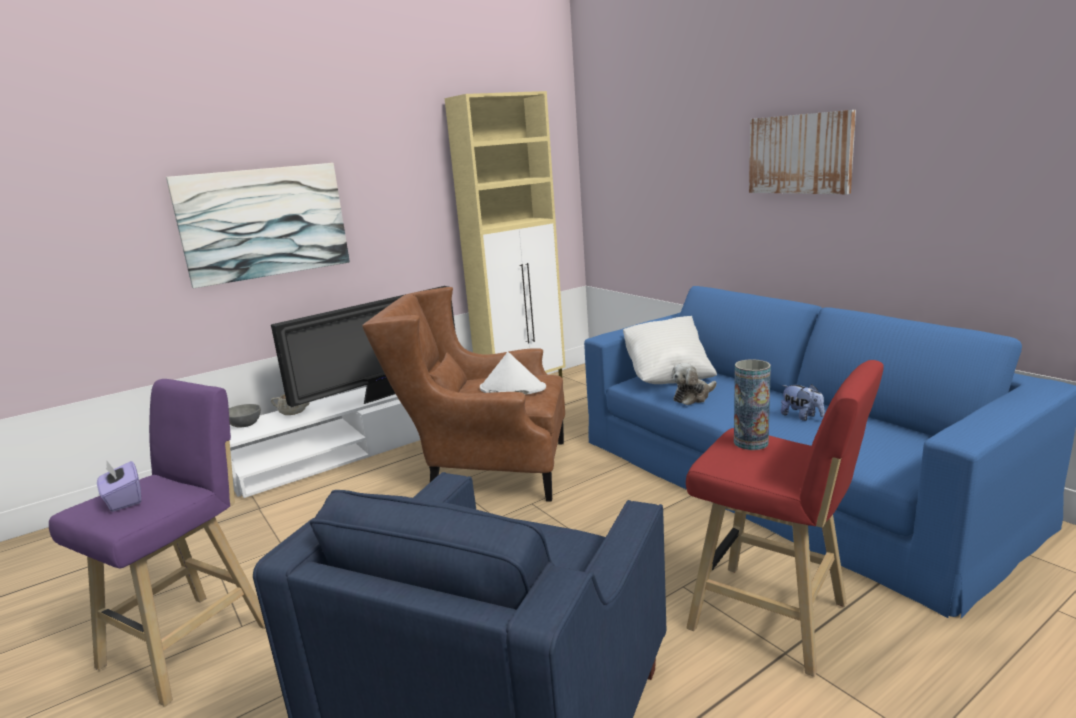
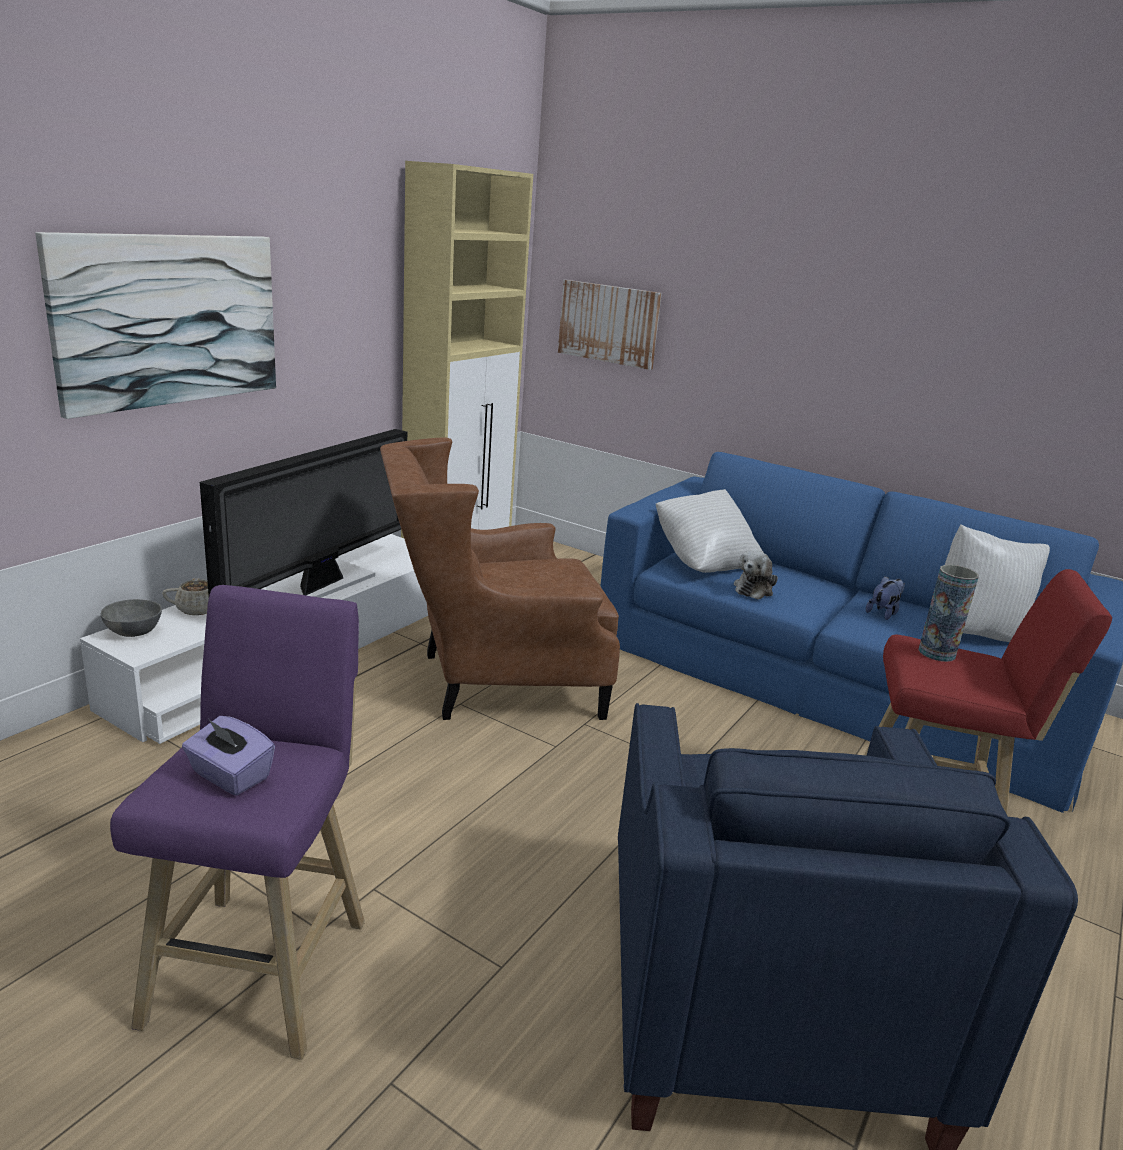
camera: 25 degrees left, 5 degrees up
white hat [480,352,546,395] -> none
picture [749,110,856,194] -> picture moved to [558,280,662,370]
plush toy [781,384,824,421] -> plush toy turned 75 degrees counterclockwise [866,576,905,620]
none -> white pillow [945,524,1050,642]

